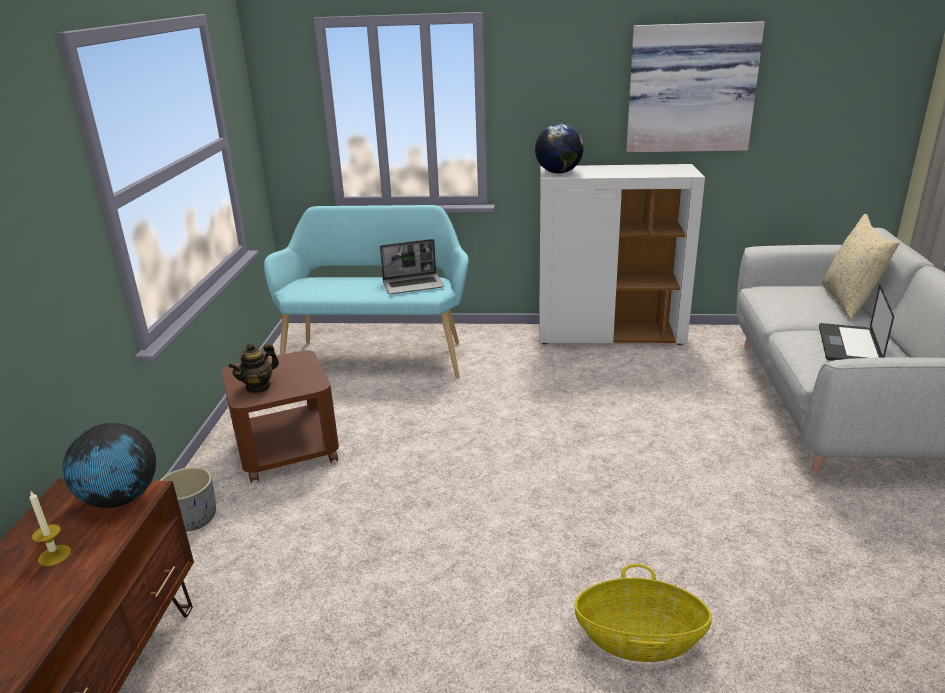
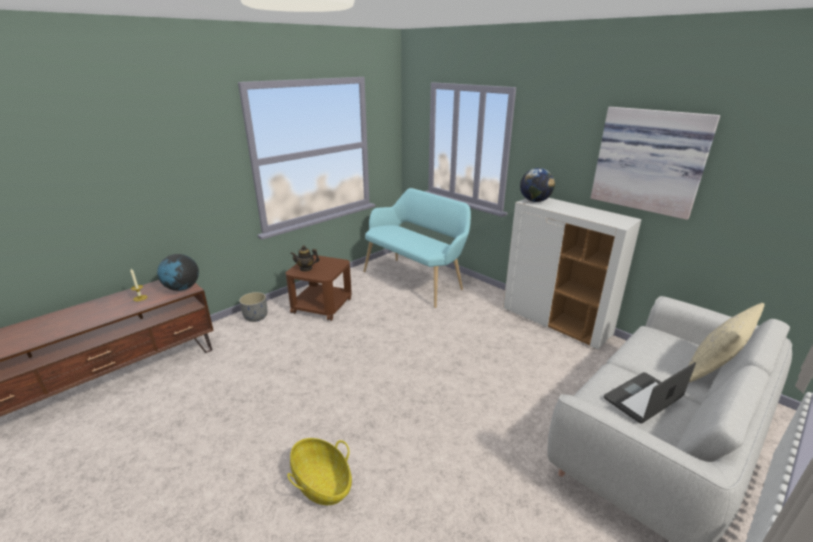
camera: 40 degrees right, 0 degrees up
laptop [380,239,445,294] -> none

